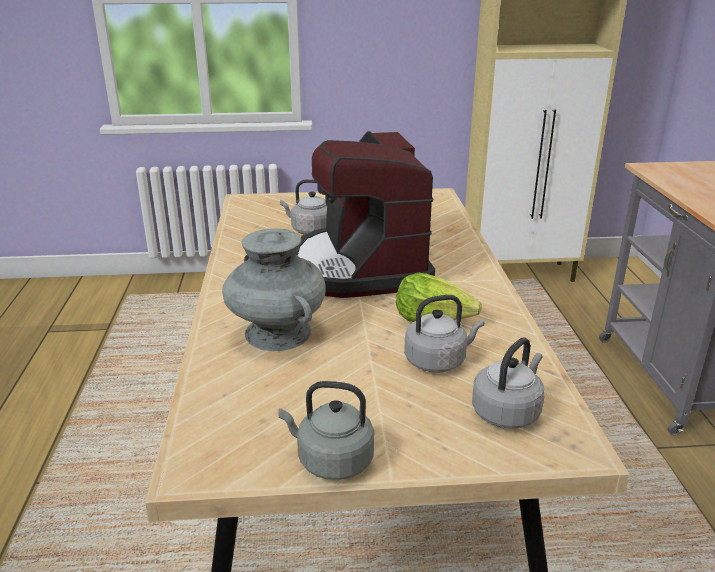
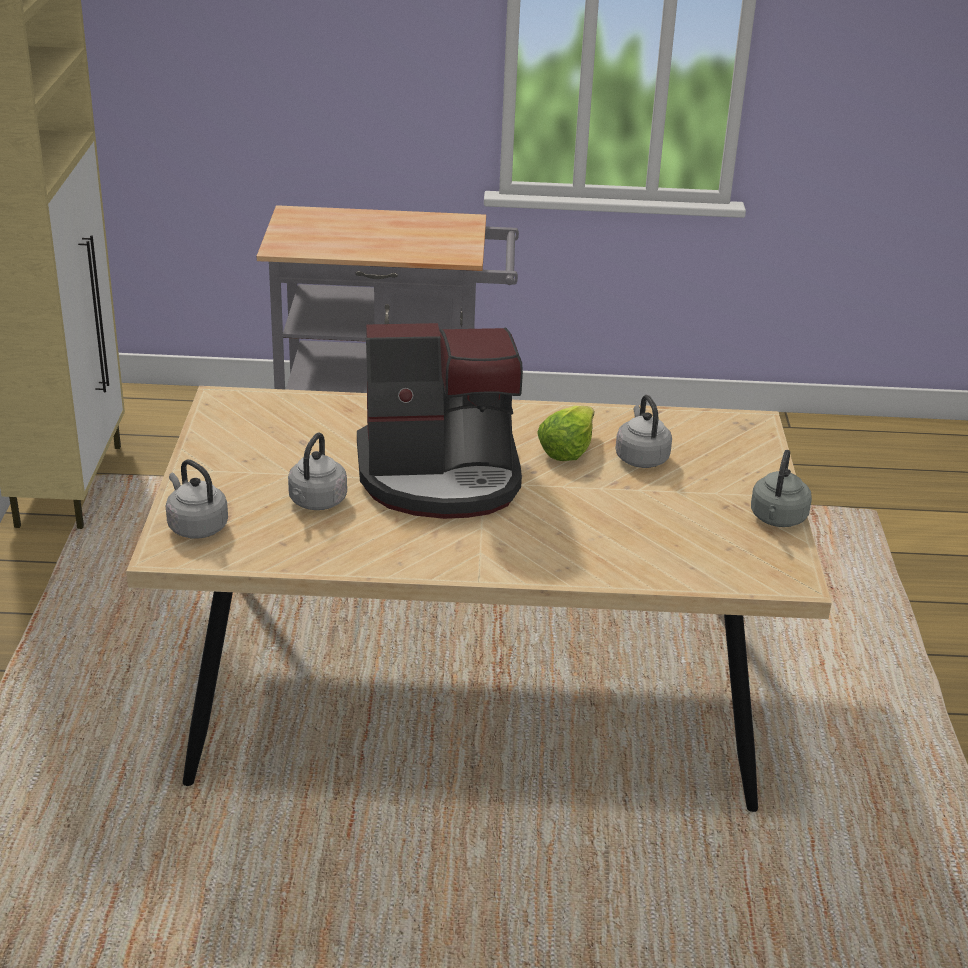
camera: 85 degrees left, 5 degrees up
grey vase [222,228,326,351] -> none
grey kettle [472,338,545,429] -> grey kettle moved to [166,459,228,539]

